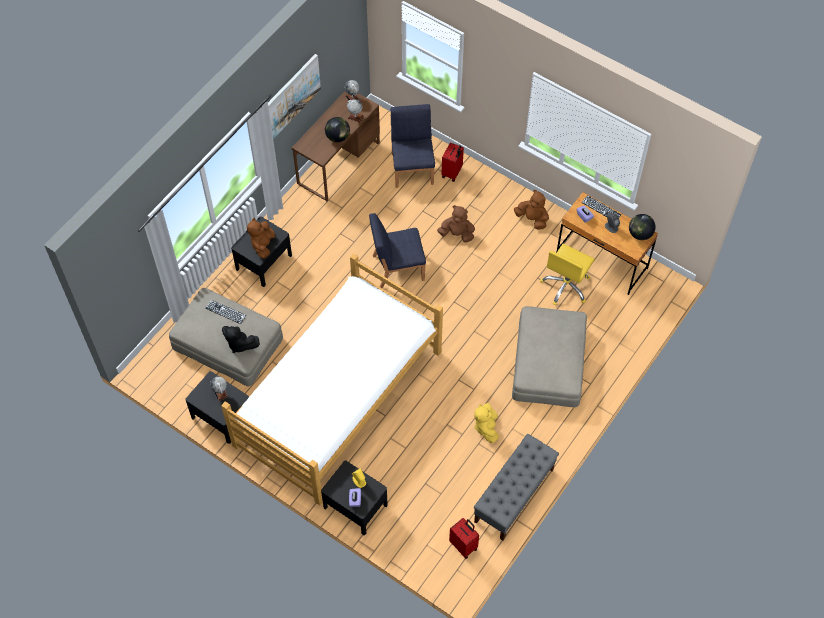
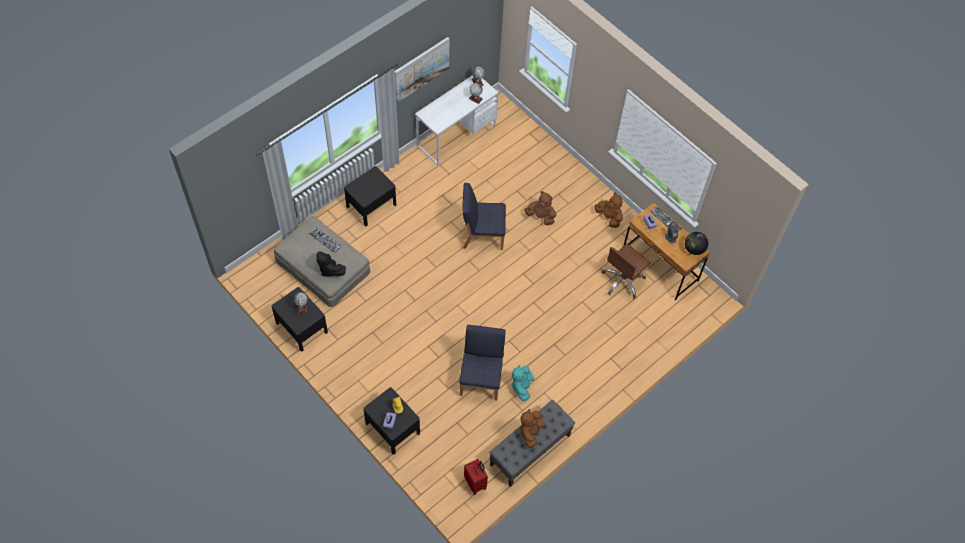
camera: 10 degrees right, 0 degrees up
bed [221,253,443,505] -> none
brown plush toy [247,218,275,259] -> brown plush toy moved to [520,409,545,448]
brown desk [292,91,380,201] -> white desk [415,76,499,166]
globe [325,117,350,142] -> none
blue chair [391,104,435,188] -> blue chair moved to [459,325,506,401]
red suitcase [442,143,464,182] -> none
yellow plush toy [474,403,499,443] -> turquoise plush toy [512,365,534,401]
beige ottoman [512,306,587,407] -> none
yellow office chair [540,243,595,306] -> brown office chair [602,243,651,299]

